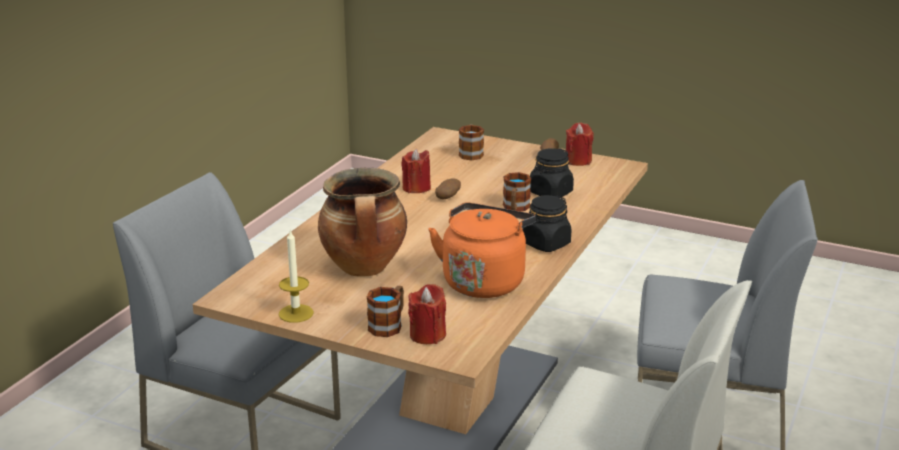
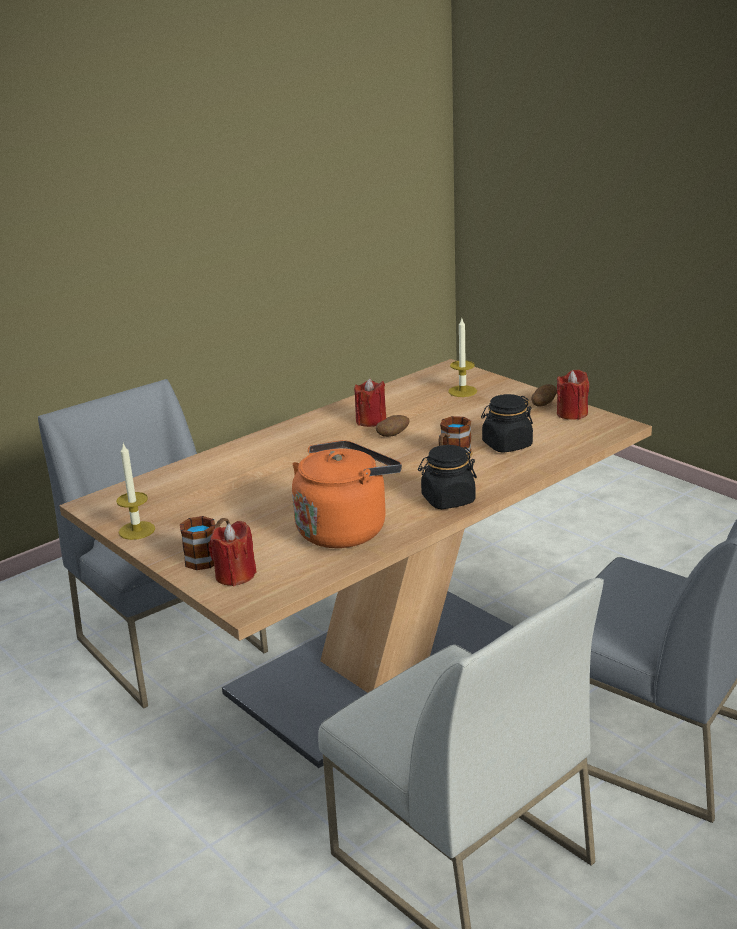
camera: 25 degrees right, 0 degrees up
cooking pot [318,168,407,277] -> none
mug [459,124,484,160] -> candle [448,319,477,397]

